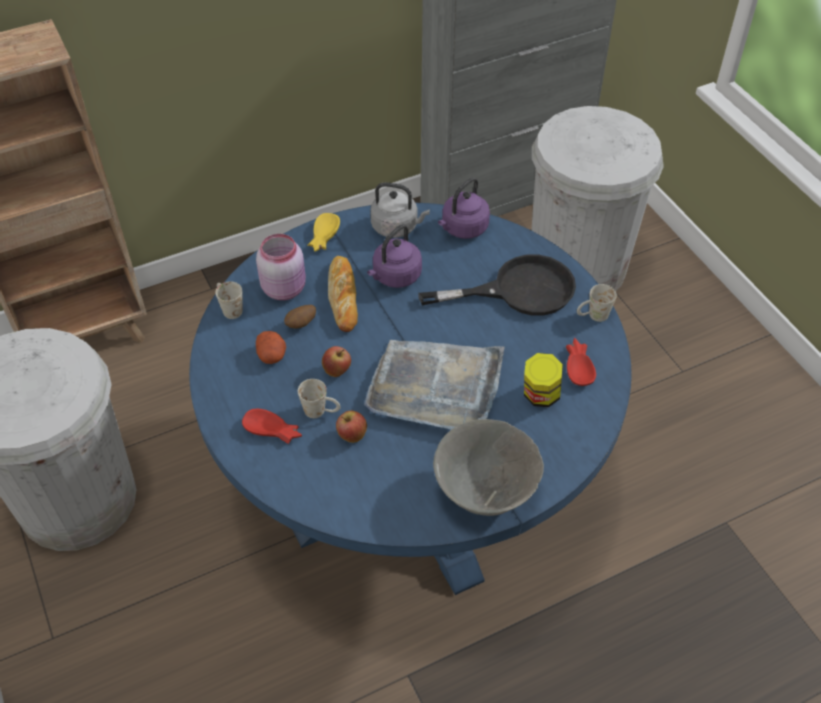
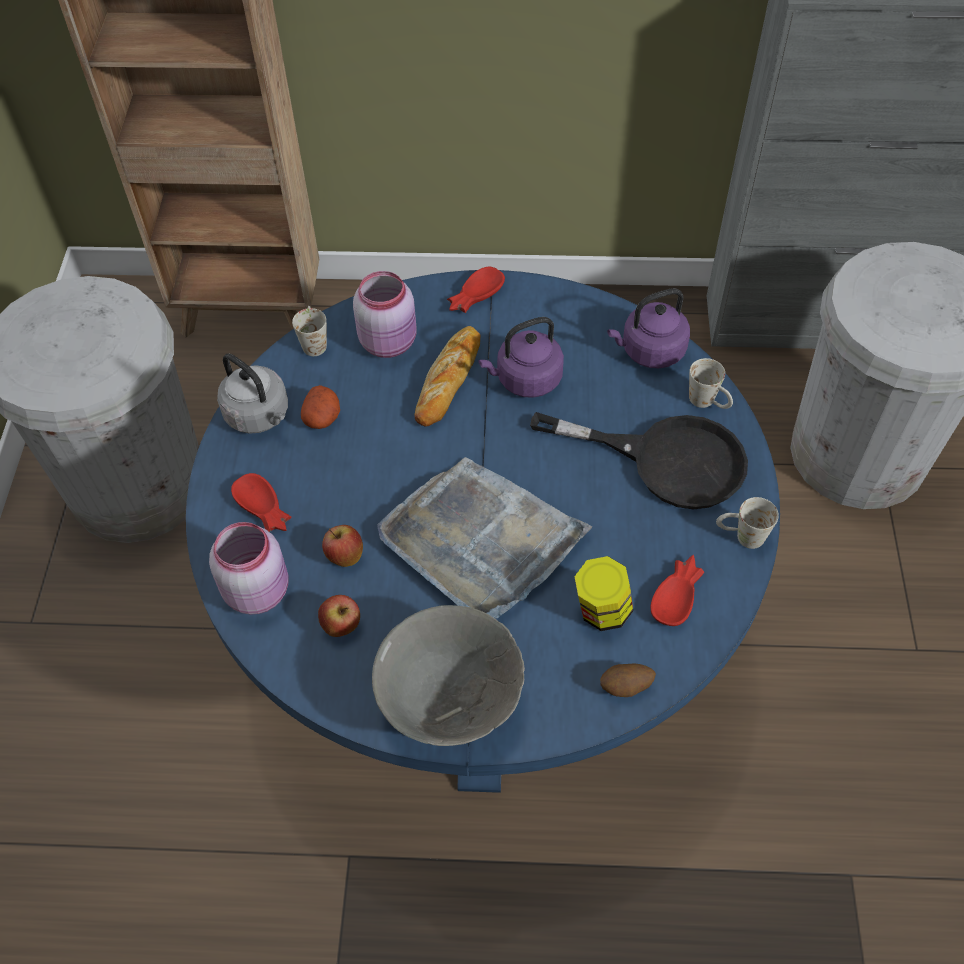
camera: 30 degrees right, 5 degrees up
potato [284,305,316,329] -> potato moved to [600,663,656,697]
white mug [298,379,341,418] -> white mug moved to [689,358,733,409]
yellow bowl [307,213,340,252] -> red bowl [447,267,505,313]
apple [322,346,351,377] -> apple moved to [318,595,360,637]
grey kettle [370,182,430,238] -> grey kettle moved to [217,354,288,434]
none -> pink jar [209,522,288,615]

